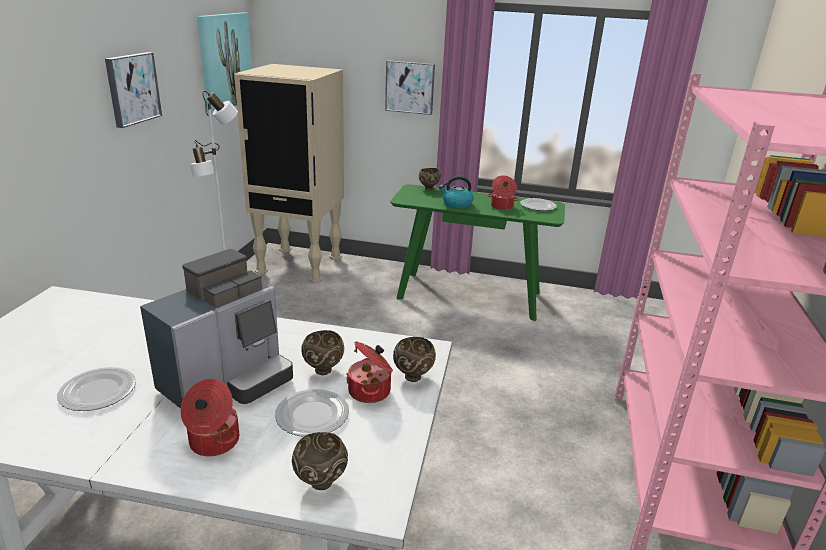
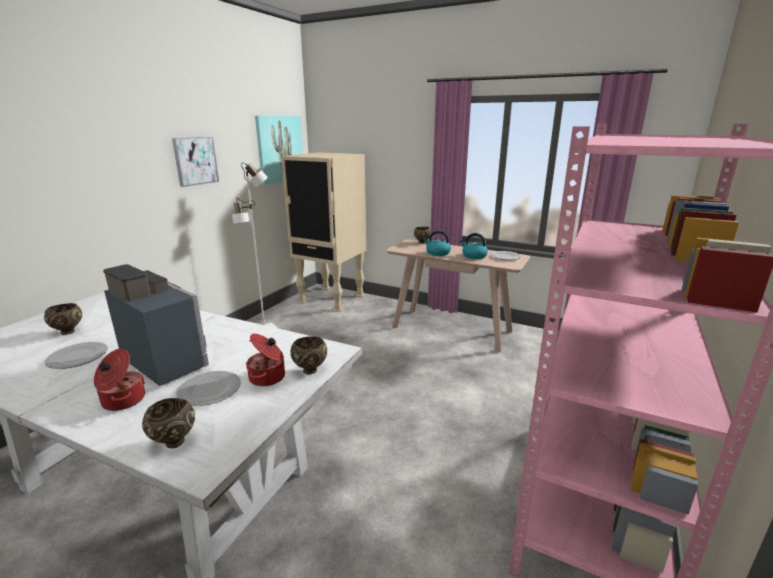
camera: 15 degrees right, 5 degrees down
coffee machine [140,249,293,409] -> coffee machine turned 105 degrees counterclockwise [103,264,209,386]
brown bowl [301,330,344,375] -> brown bowl moved to [44,303,82,335]
picture [385,61,435,115] -> none
green console table [390,184,565,321] -> beige console table [386,240,530,353]
cooking pot [487,175,519,210] -> kettle [460,233,488,259]

